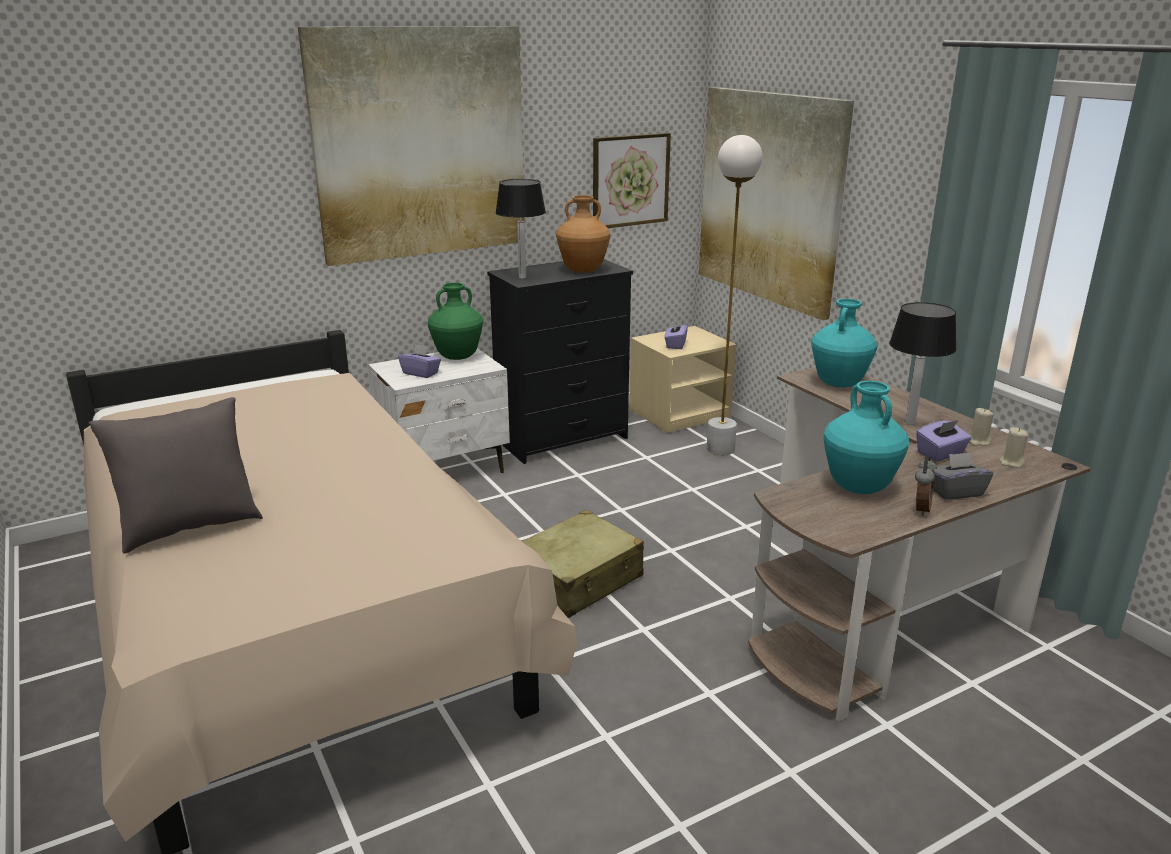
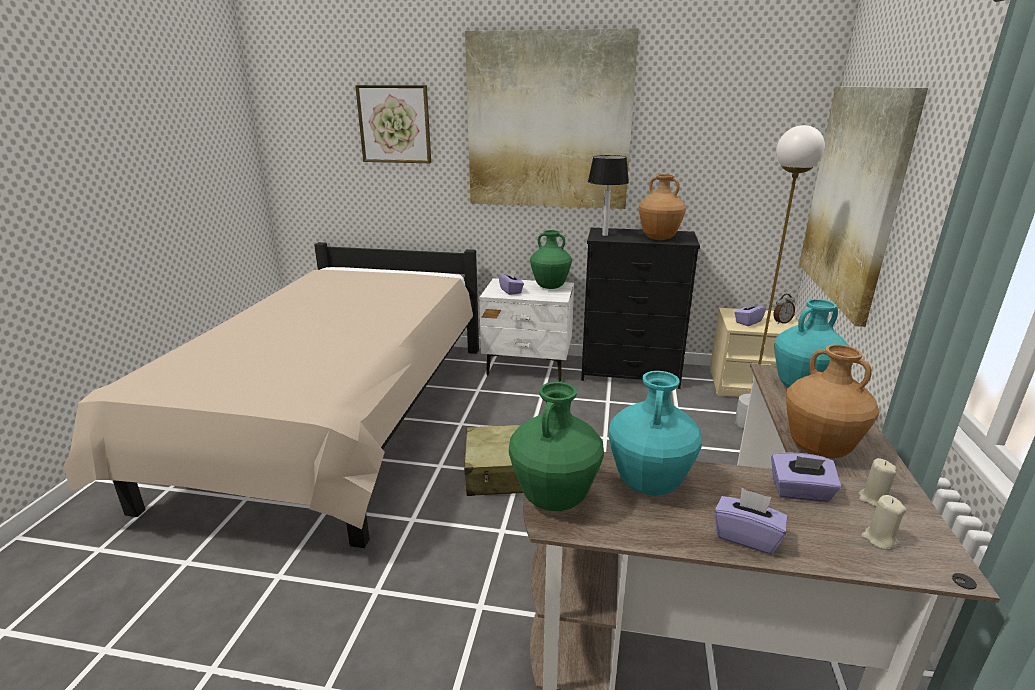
camera: 40 degrees right, 0 degrees up
grey pillow [89,397,263,554] -> none
picture [593,133,671,228] -> picture moved to [355,85,431,163]
table lamp [889,302,957,425] -> brown vase [786,344,880,458]
alarm clock [915,456,937,516] -> alarm clock moved to [774,294,795,324]
grey tissue box [931,452,993,500] -> purple tissue box [714,488,787,555]
none -> green vase [509,382,604,511]

